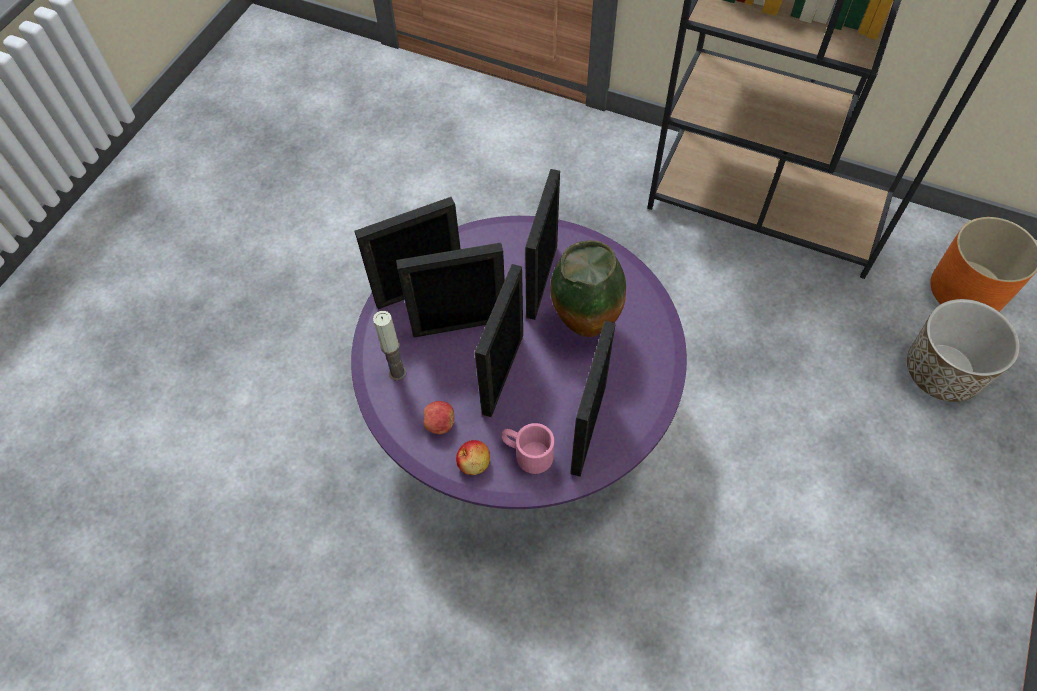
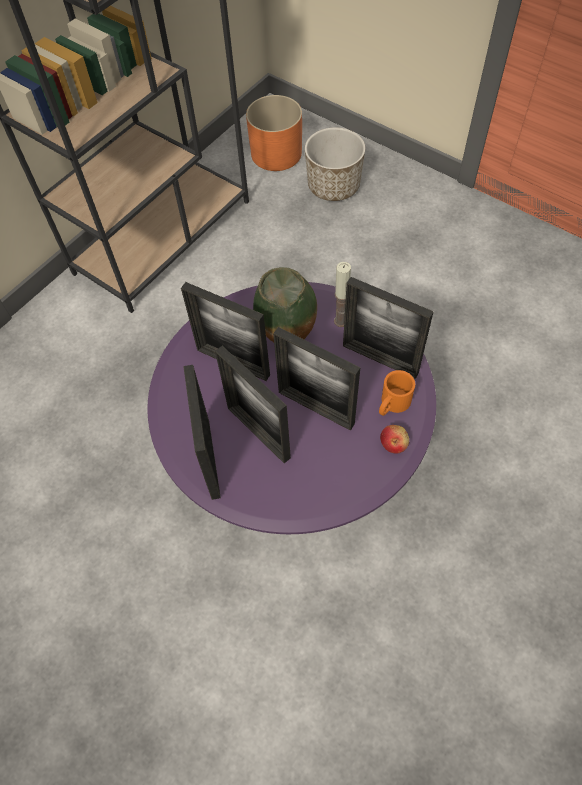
camera: 75 degrees left, 0 degrees up
candle [373,311,407,381] -> candle moved to [334,262,351,327]
picture frame [396,243,505,338] -> picture frame turned 45 degrees counterclockwise [215,346,291,463]
apple [423,401,454,434] -> none
pink mug [501,423,554,474] -> orange mug [379,370,415,416]

